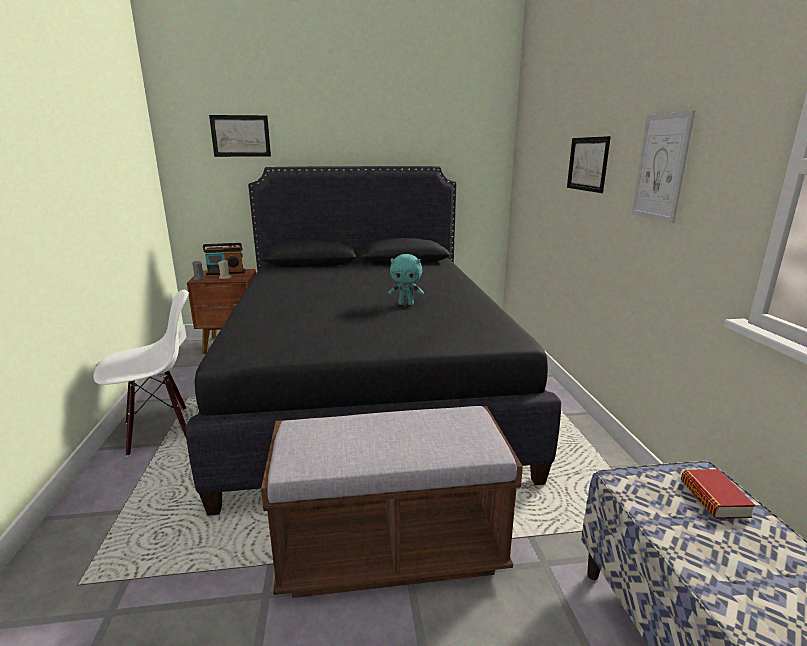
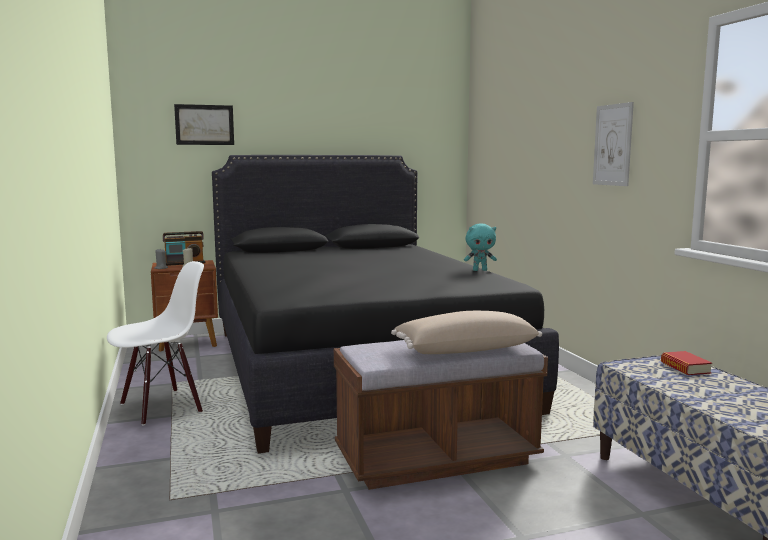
camera: 10 degrees left, 10 degrees down
turquoise plush toy [388,254,424,305] -> turquoise plush toy moved to [464,224,497,271]
picture [567,136,611,193] -> none
none -> beige pillow [391,311,542,354]

